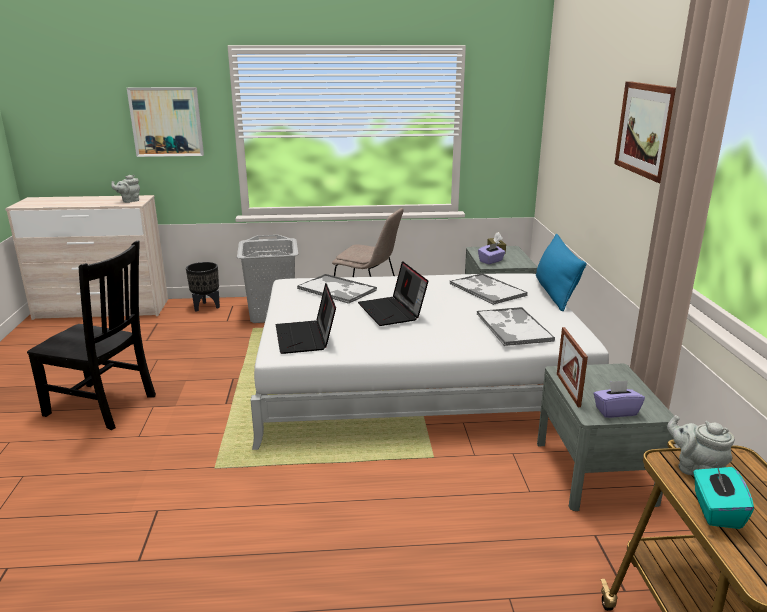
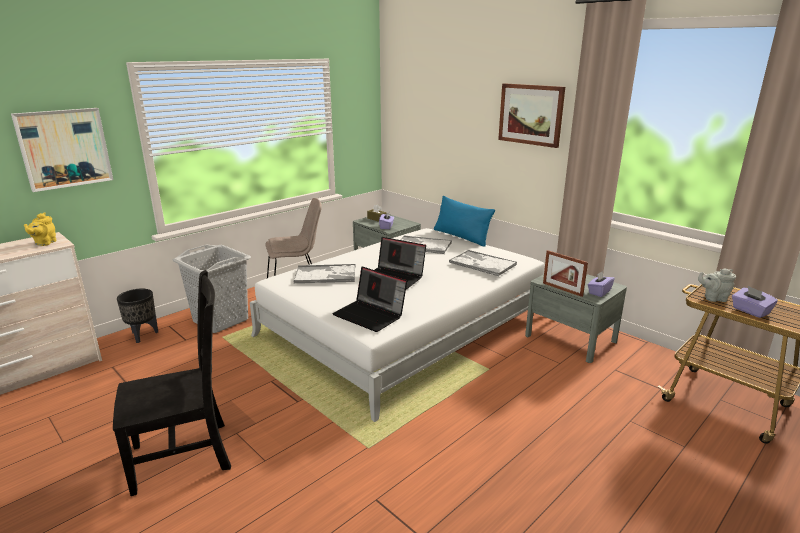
camera: 40 degrees left, 0 degrees up
grey teapot [111,175,140,203] -> yellow teapot [24,212,57,246]
turquoise tissue box [693,462,754,529] -> purple tissue box [732,286,778,318]

